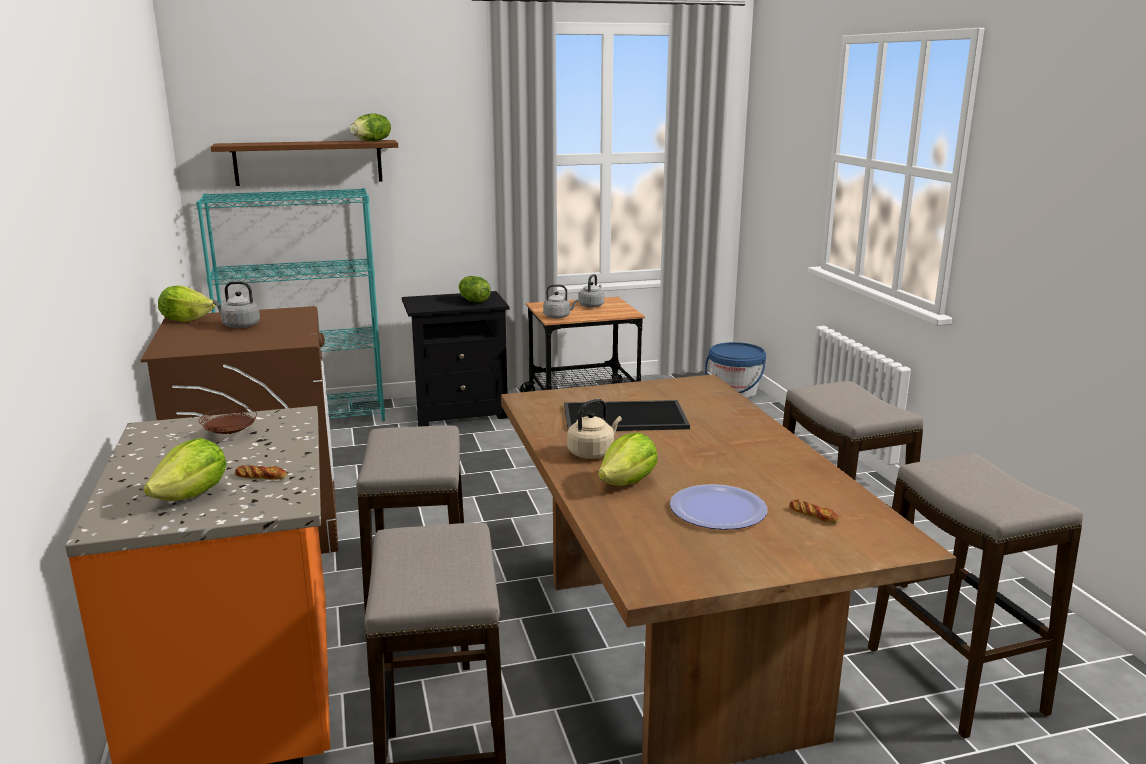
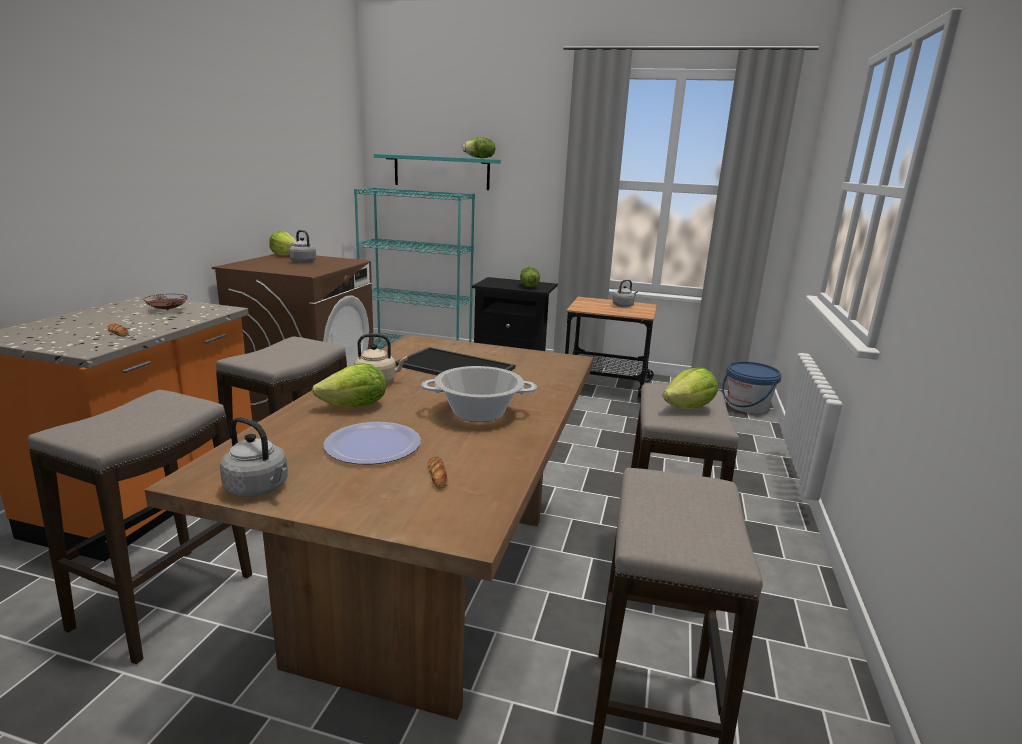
camera: 30 degrees right, 0 degrees up
lettuce [143,438,227,501] -> lettuce moved to [662,368,718,409]
brown shelf [211,140,398,186] -> turquoise shelf [374,154,501,190]
grey kettle [543,284,578,319] -> grey kettle moved to [220,417,288,497]
none -> cooking pot [421,366,537,422]

